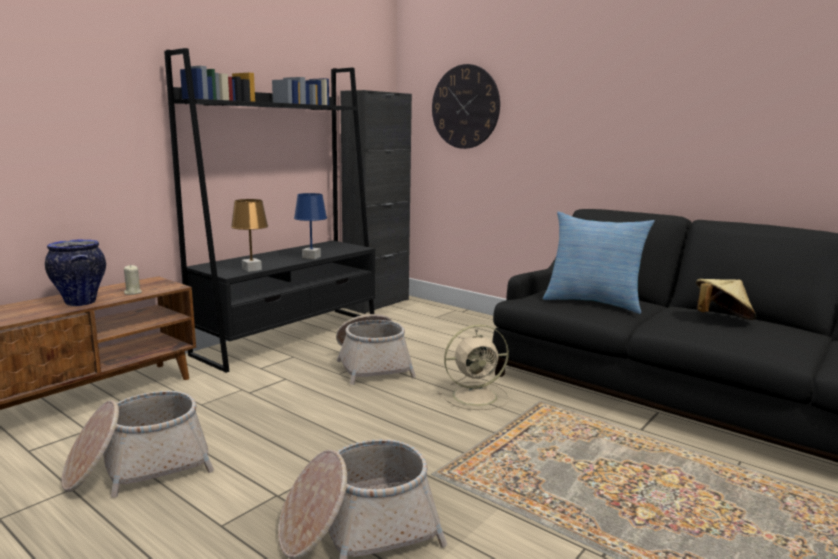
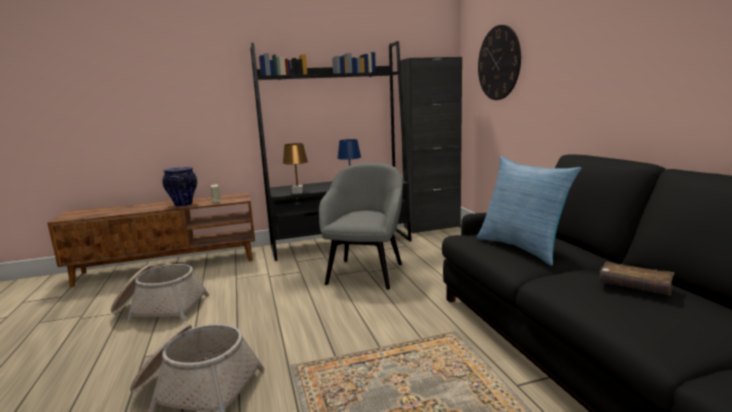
camera: 35 degrees right, 0 degrees up
basket [336,314,416,385] -> grey armchair [319,163,403,290]
beige fan [439,324,509,410] -> none
beige hat [696,279,756,320] -> brown book [599,262,674,296]

